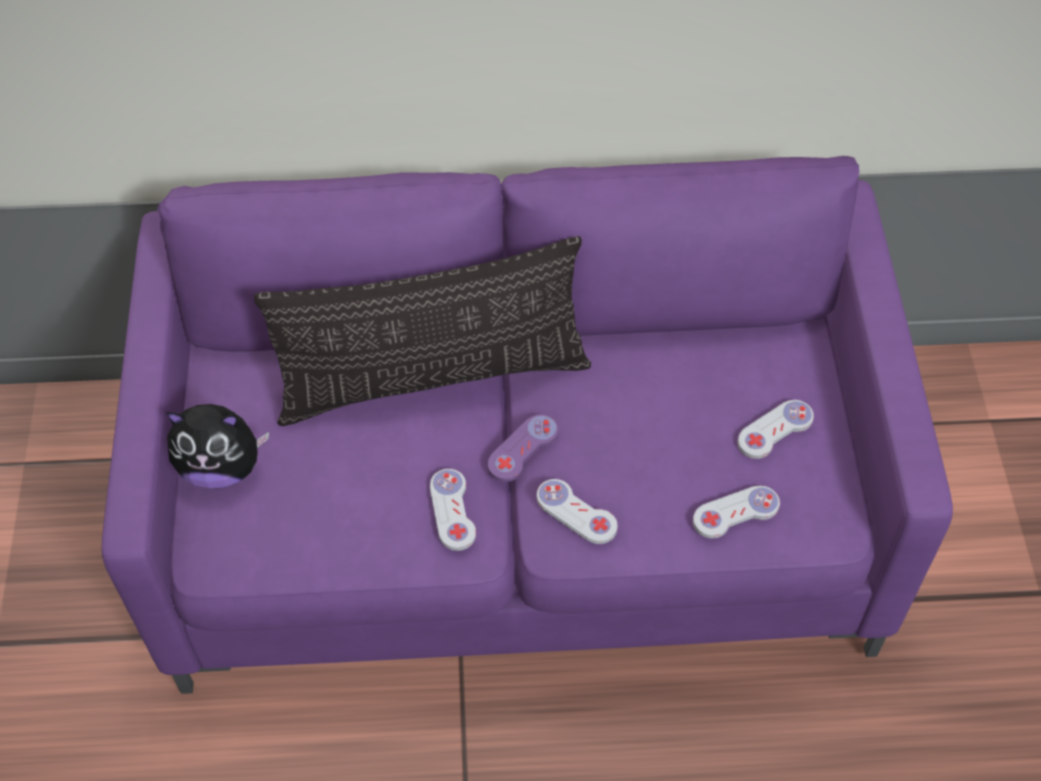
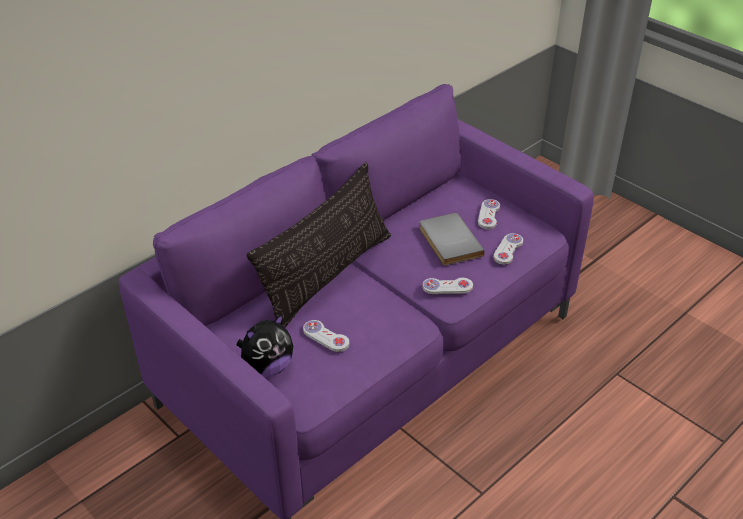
camera: 40 degrees left, 15 degrees down
white game controller [430,469,476,551] -> white game controller moved to [303,320,349,352]
purple game controller [488,414,558,482] -> none
none -> grey book [419,212,484,265]

